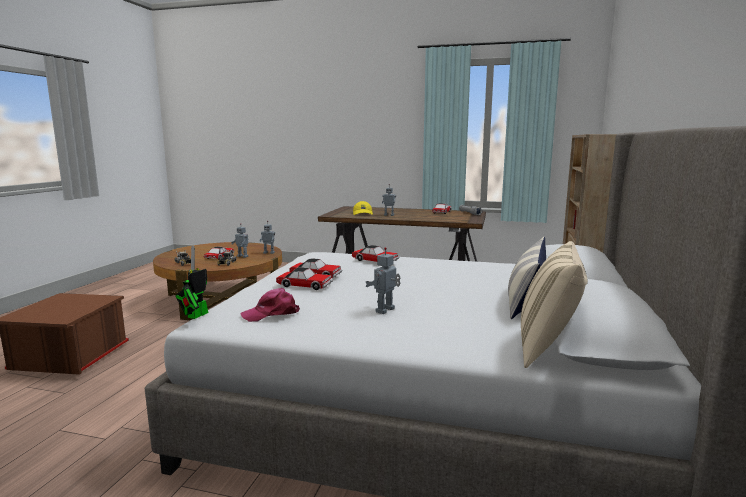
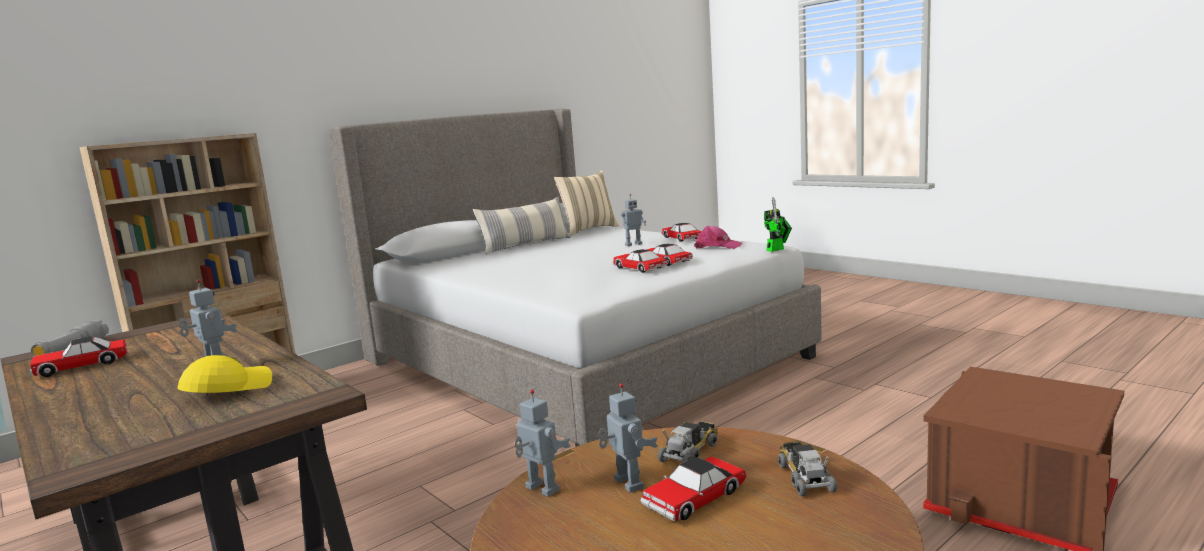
camera: 145 degrees left, 0 degrees up
toy car [352,245,399,262] -> toy car moved to [662,223,701,242]

